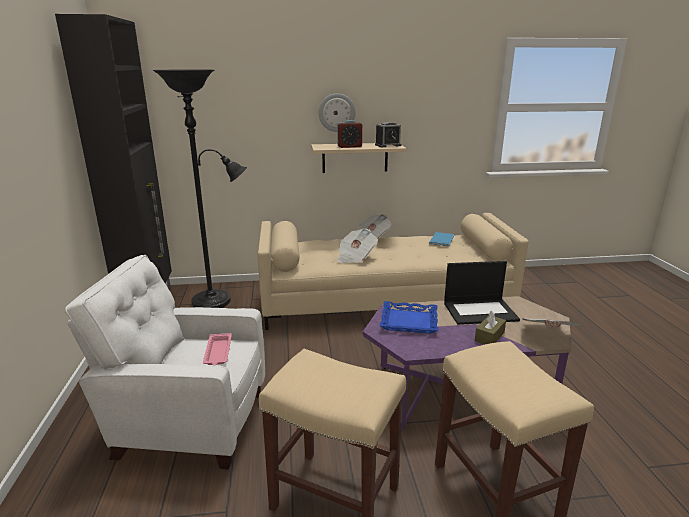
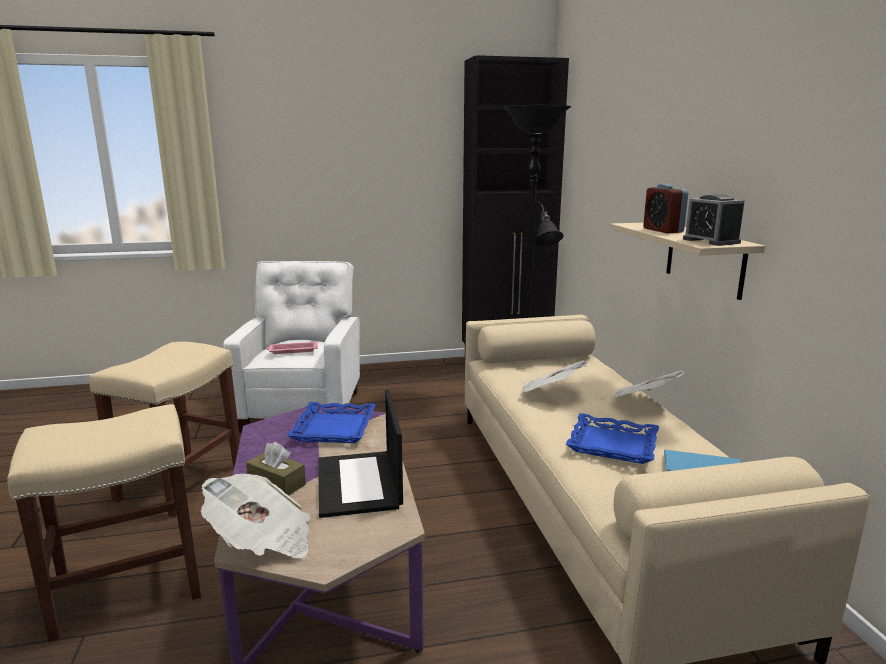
camera: 85 degrees right, 5 degrees down
wall clock [318,93,355,132] -> none
none -> blue tray [566,413,659,464]

